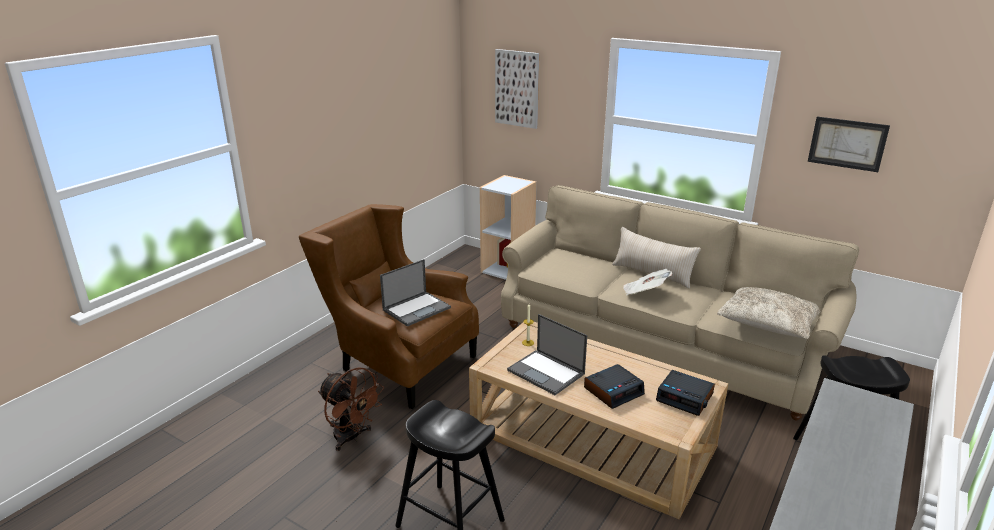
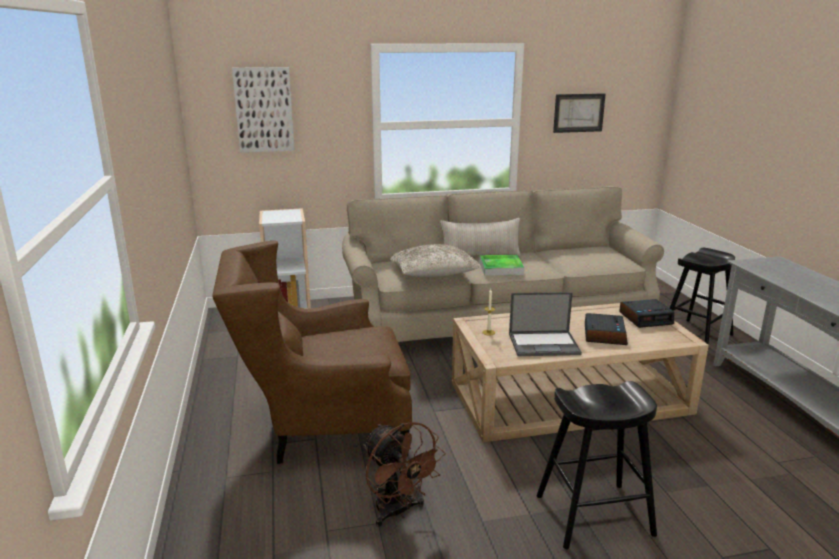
camera: 45 degrees left, 5 degrees down
brown fan [318,367,384,451] -> brown fan turned 60 degrees clockwise [363,422,445,527]
laptop [380,259,451,327] -> none
newspaper [623,269,672,296] -> tray [479,255,524,276]
beige pillow [717,287,820,339] -> beige pillow moved to [391,244,481,277]

